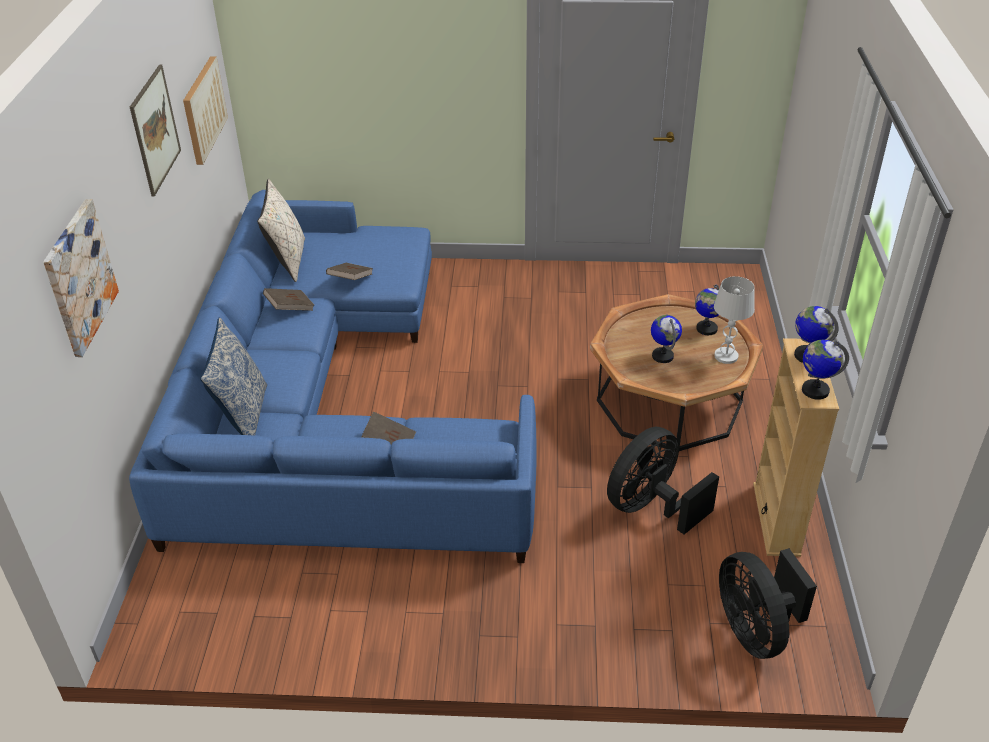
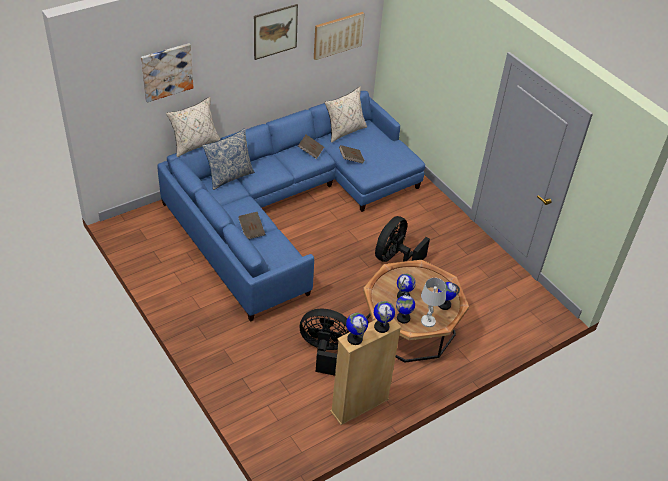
camera: 50 degrees right, 5 degrees up
black fan [719,548,817,659] -> black fan moved to [375,216,430,262]
none -> beige pillow [166,97,220,157]
none -> globe [396,292,415,324]

